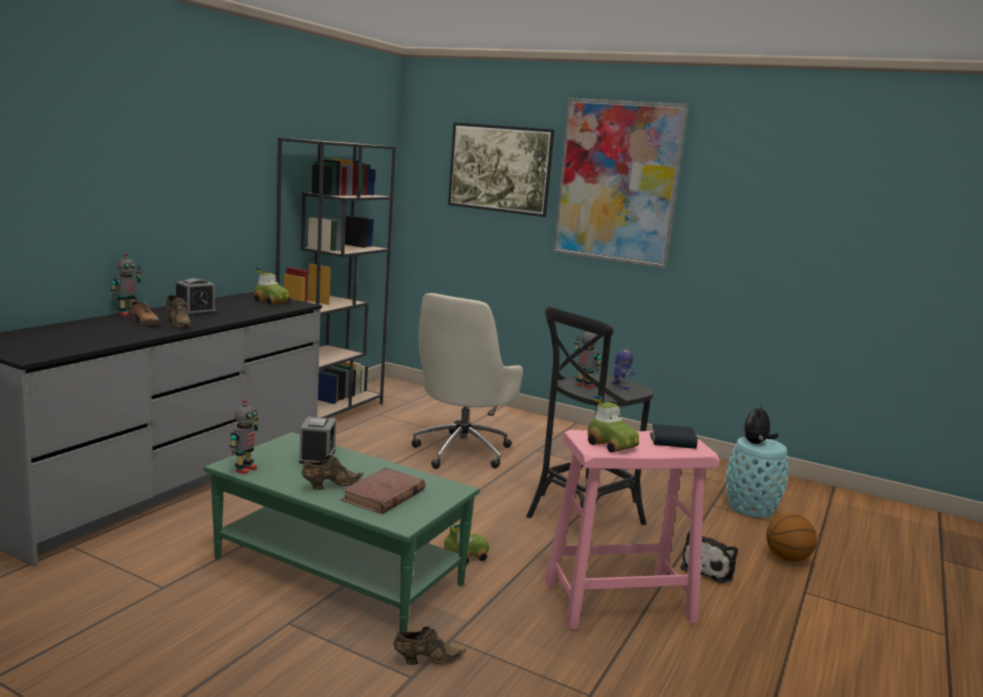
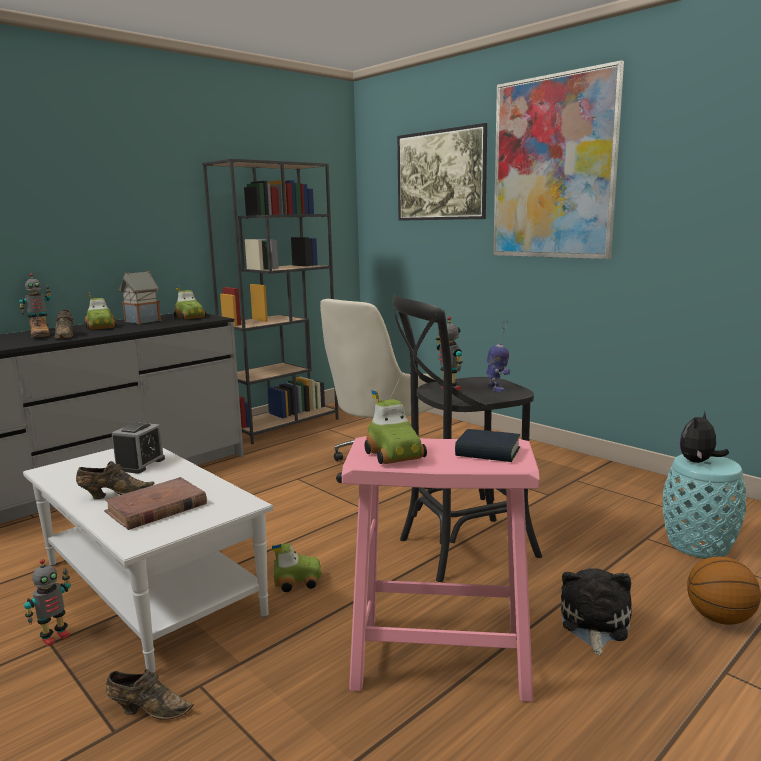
camera: 20 degrees right, 0 degrees up
alarm clock [176,278,217,316] -> toy car [84,292,116,330]
green coffee table [204,432,480,632] -> white coffee table [23,447,273,673]
toy robot [230,400,259,474] -> toy robot moved to [24,559,71,646]
plush toy [681,531,738,583] -> plush toy turned 150 degrees clockwise [561,568,632,655]
none -> toy house [118,271,161,324]

